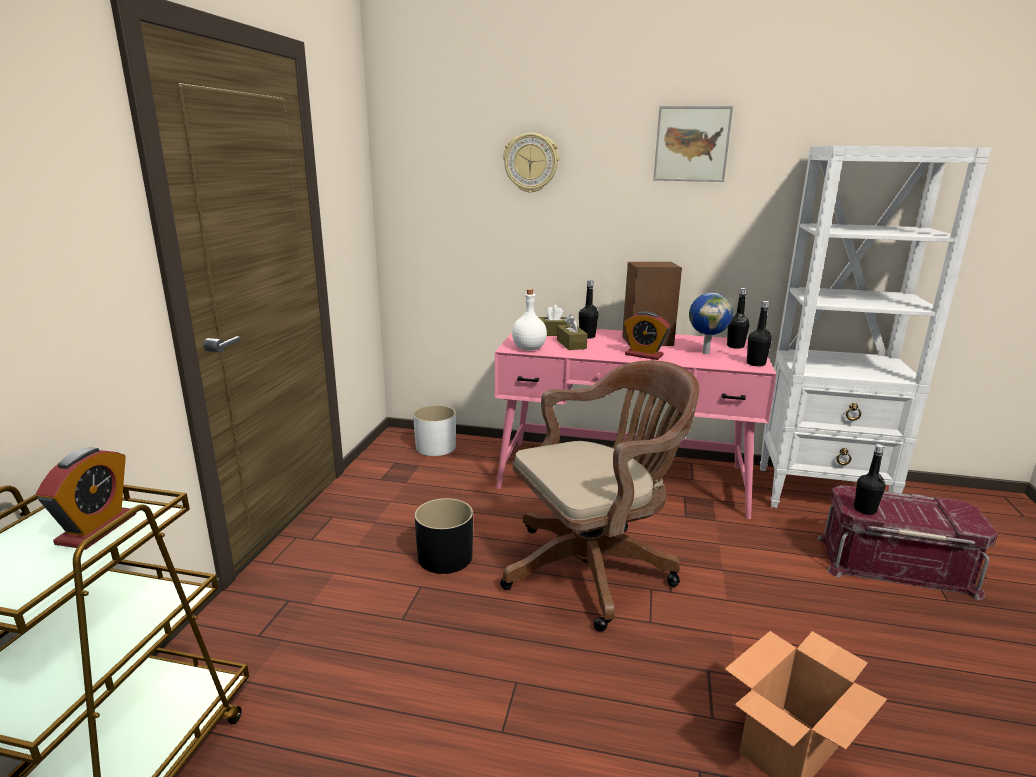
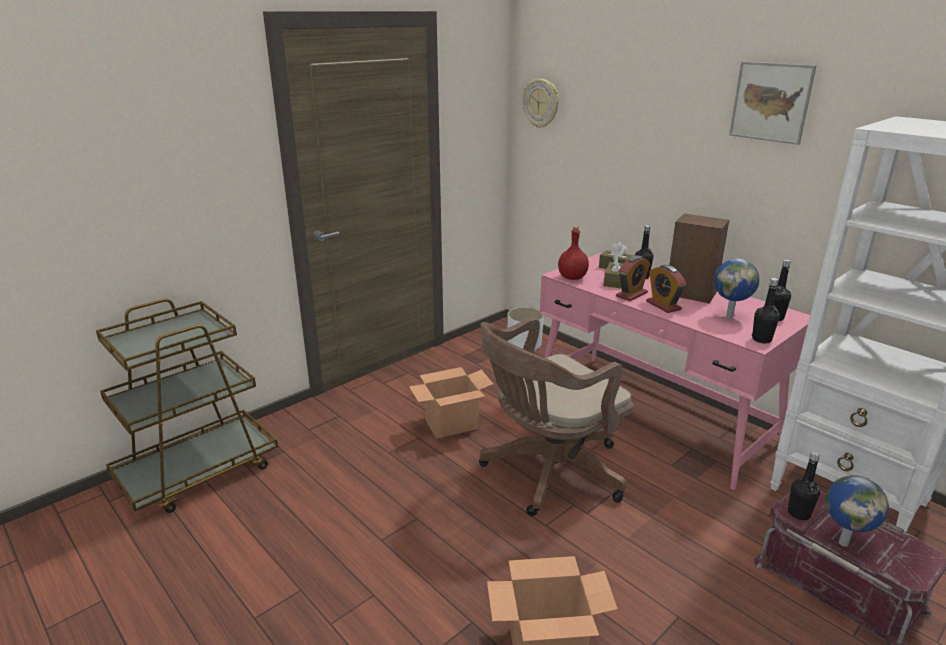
camera: 35 degrees right, 5 degrees up
alarm clock [36,447,136,549] -> alarm clock moved to [616,255,650,301]
black planter [415,498,473,574] -> cardboard box [409,367,493,439]
brown office chair [500,360,699,632] -> brown office chair turned 135 degrees clockwise [479,317,633,517]
wall clock [503,133,559,193] -> wall clock moved to [522,79,559,128]
white bottle [512,289,547,351] -> red bottle [558,226,589,280]
none -> globe [826,475,889,547]

